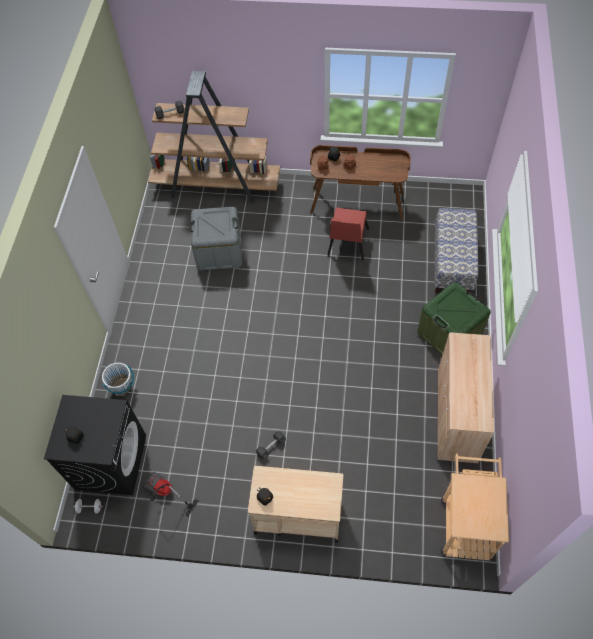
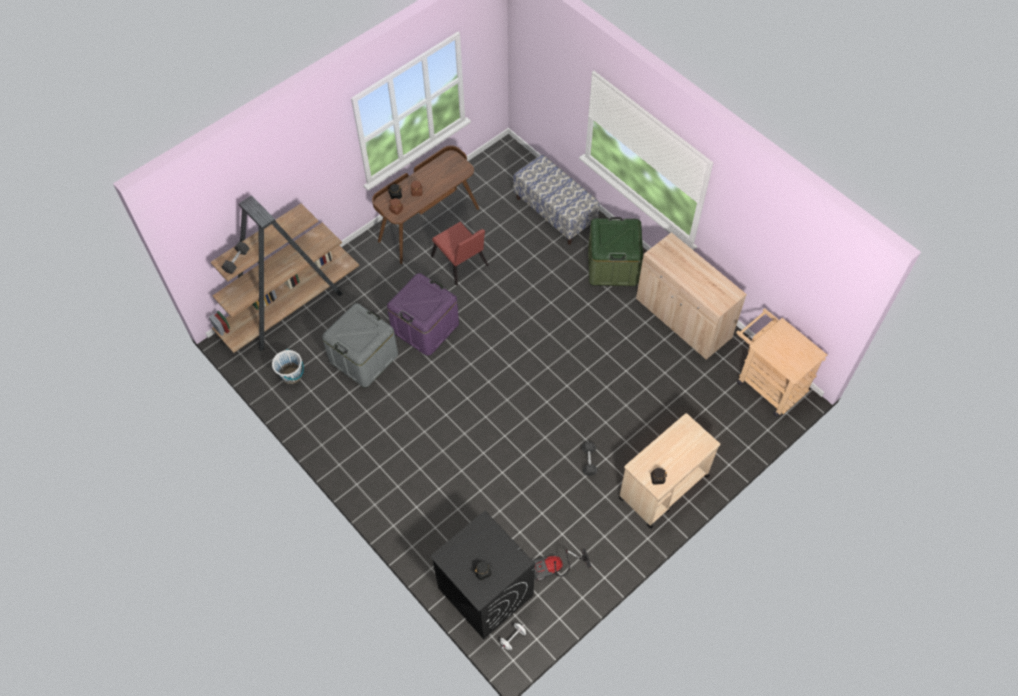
camera: 50 degrees left, 0 degrees up
white bucket [102,363,134,395] -> white bucket moved to [272,349,304,385]
none -> purple storage box [387,273,459,356]

